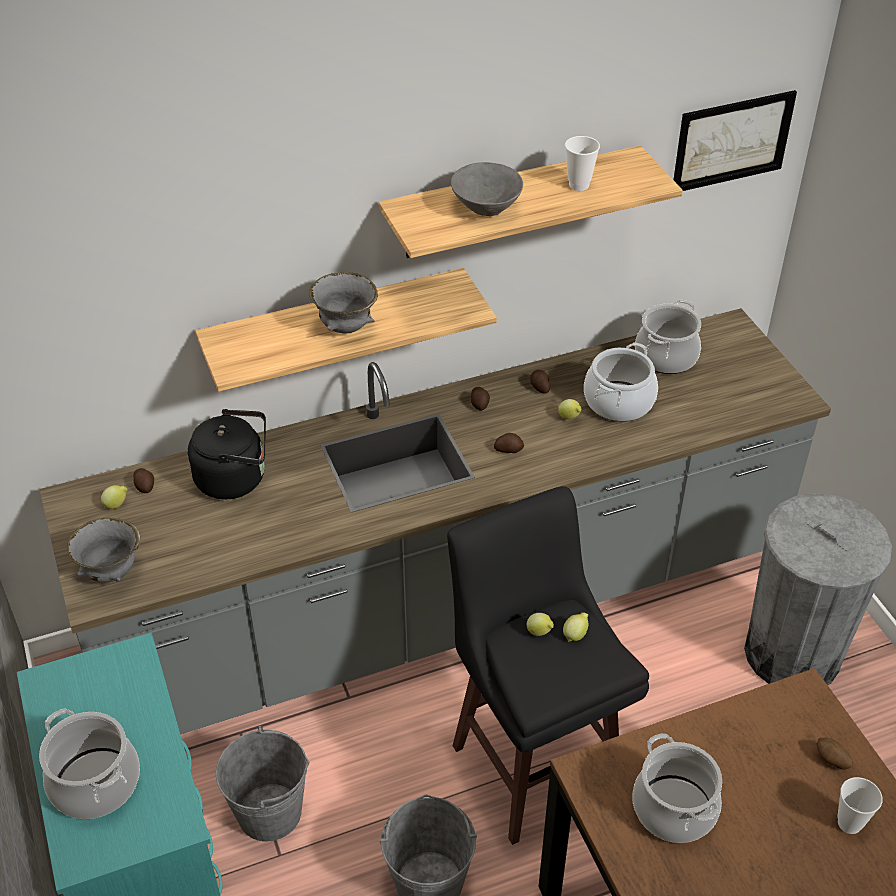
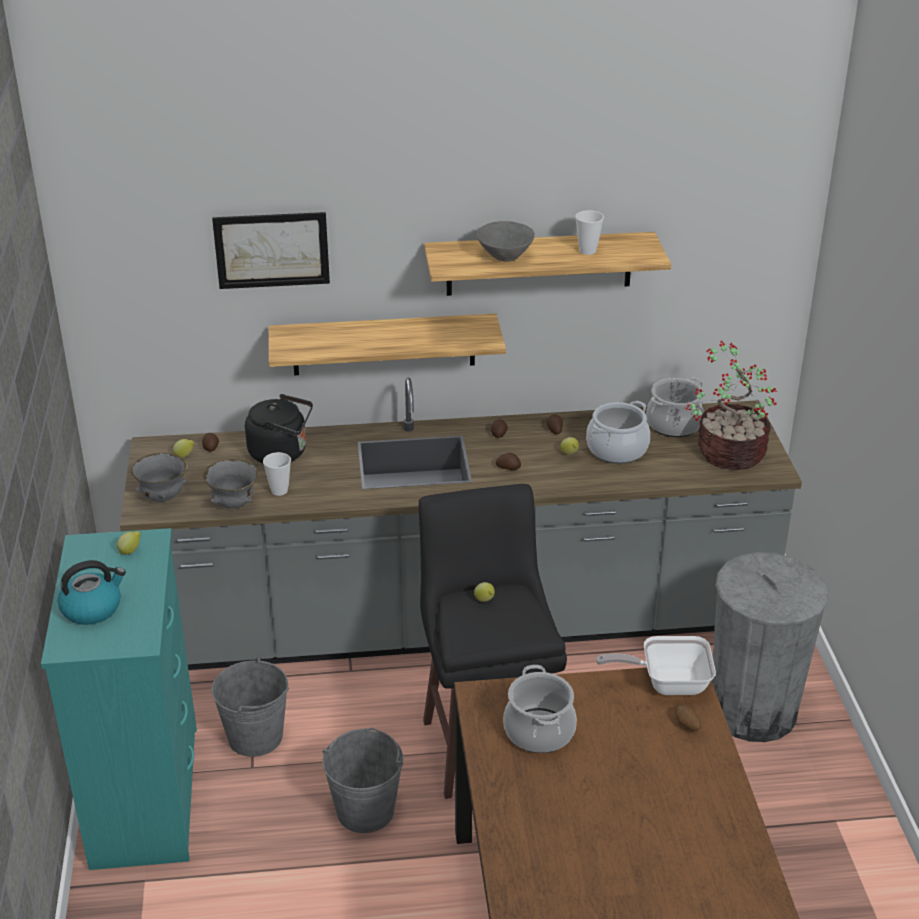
camera: 15 degrees right, 10 degrees down
cooking pot [39,708,140,819] -> kettle [58,560,126,625]
grey bowl [309,272,378,334] -> grey bowl moved to [203,459,258,509]
lemon [563,613,588,642] -> lemon moved to [117,531,141,554]
picture [673,90,797,191] -> picture moved to [212,212,330,289]
cup [838,777,883,834] -> cup moved to [263,452,291,496]
none -> frying pan [596,636,716,695]
none -> potted plant [685,340,777,470]

